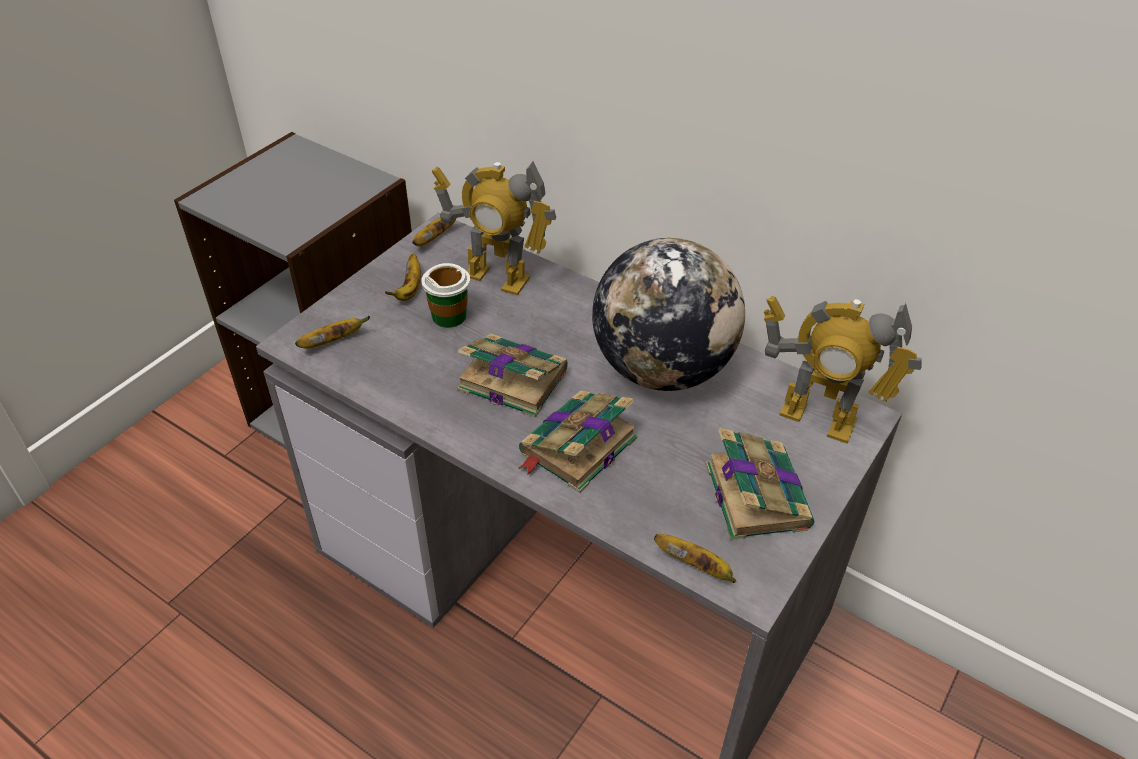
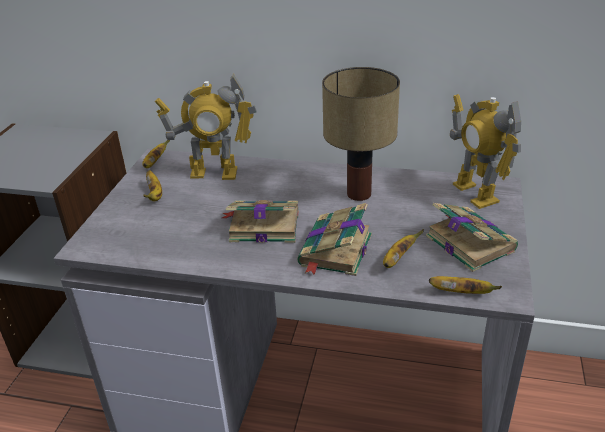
camera: 20 degrees left, 10 degrees down
banana [295,316,370,349] -> banana moved to [383,229,424,268]
cup [421,263,470,328] -> none
globe [592,238,745,391] -> table lamp [322,67,400,201]
toy robot [764,295,922,444] -> toy robot turned 60 degrees clockwise [450,94,521,209]

